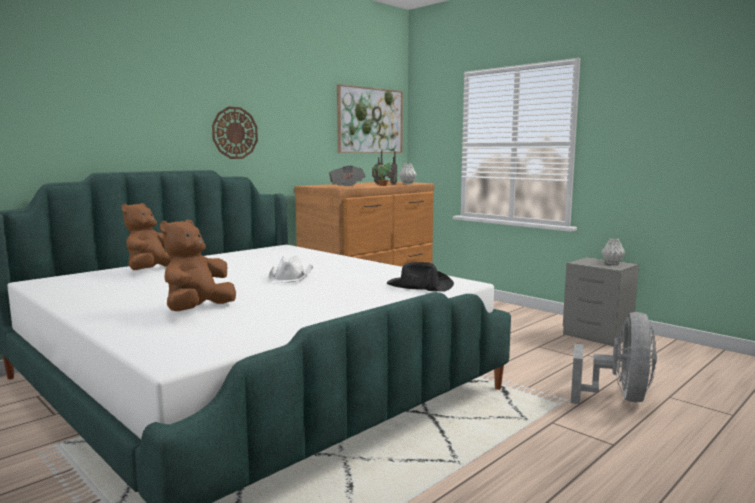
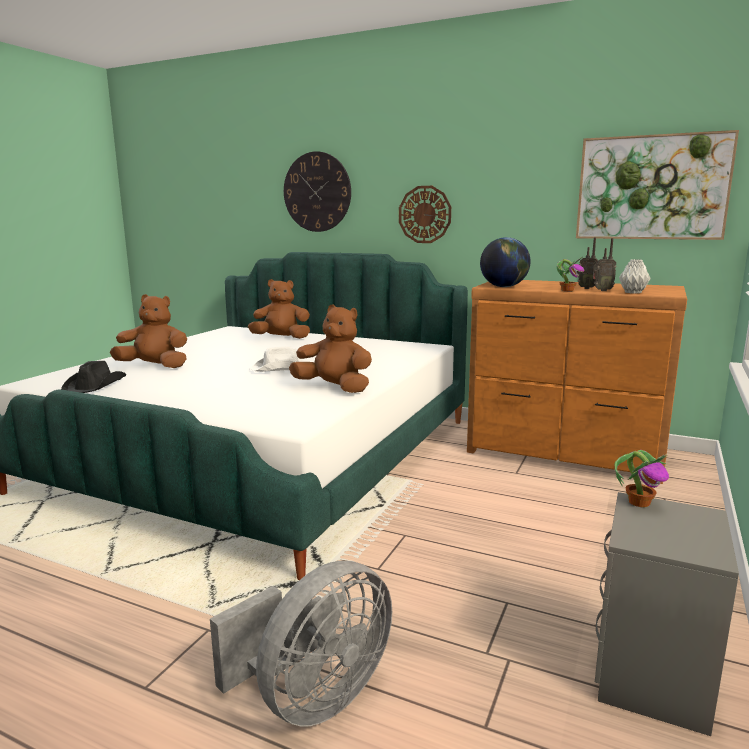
camera: 70 degrees right, 5 degrees up
newspaper [329,166,366,186] -> globe [480,237,531,287]
black hat [387,262,454,292] -> black hat moved to [61,361,126,393]
grey fan [571,312,657,404] -> grey fan turned 45 degrees counterclockwise [210,561,392,727]
grey vase [602,238,625,264] -> none
none -> wall clock [284,151,351,232]
none -> brown plush toy [289,304,372,393]
none -> potted plant [614,450,669,507]

